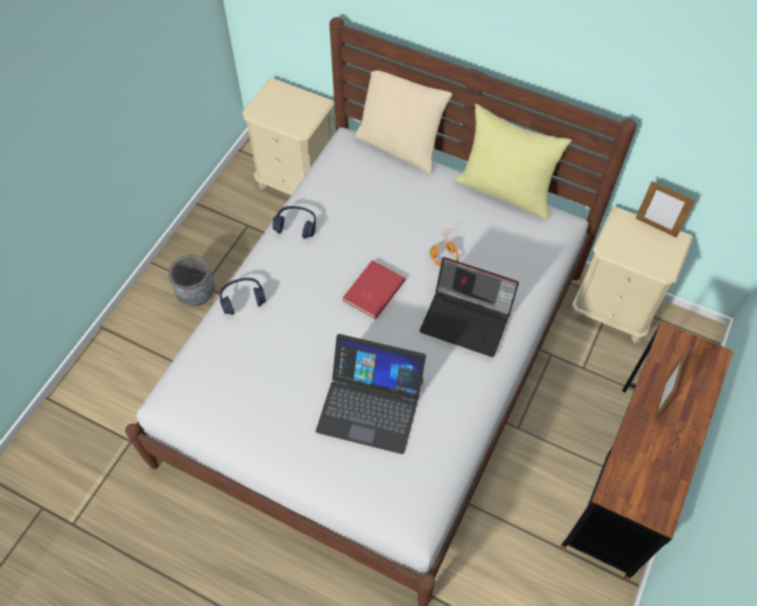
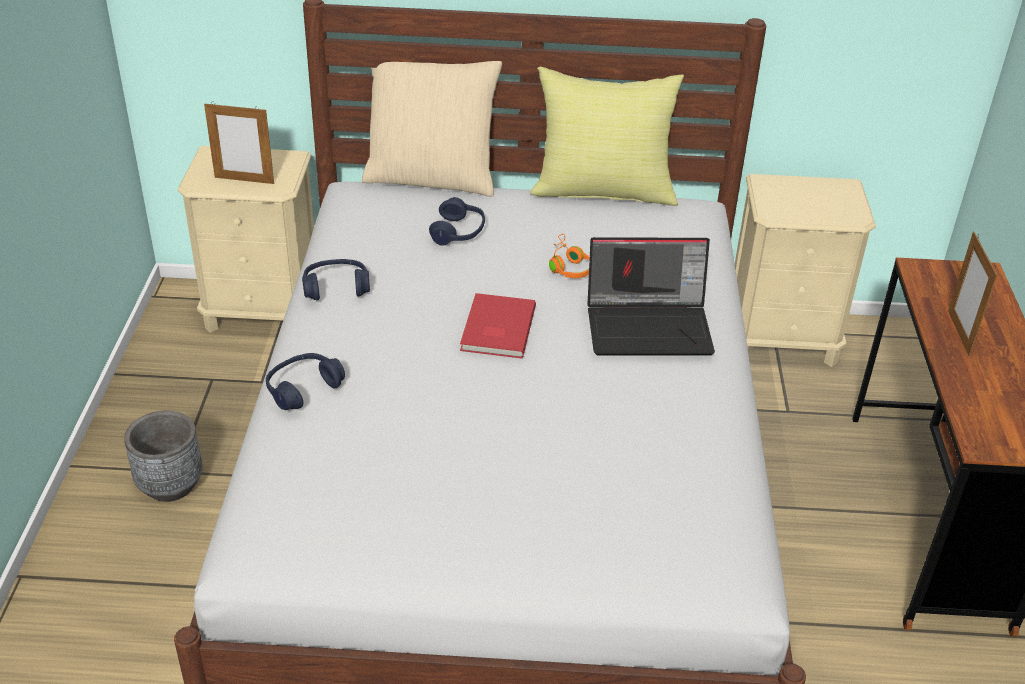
camera: 25 degrees left, 20 degrees down
laptop [316,334,426,454] -> none
picture frame [635,181,695,237] -> picture frame moved to [204,102,274,184]
none -> blue headphones [429,197,485,246]

